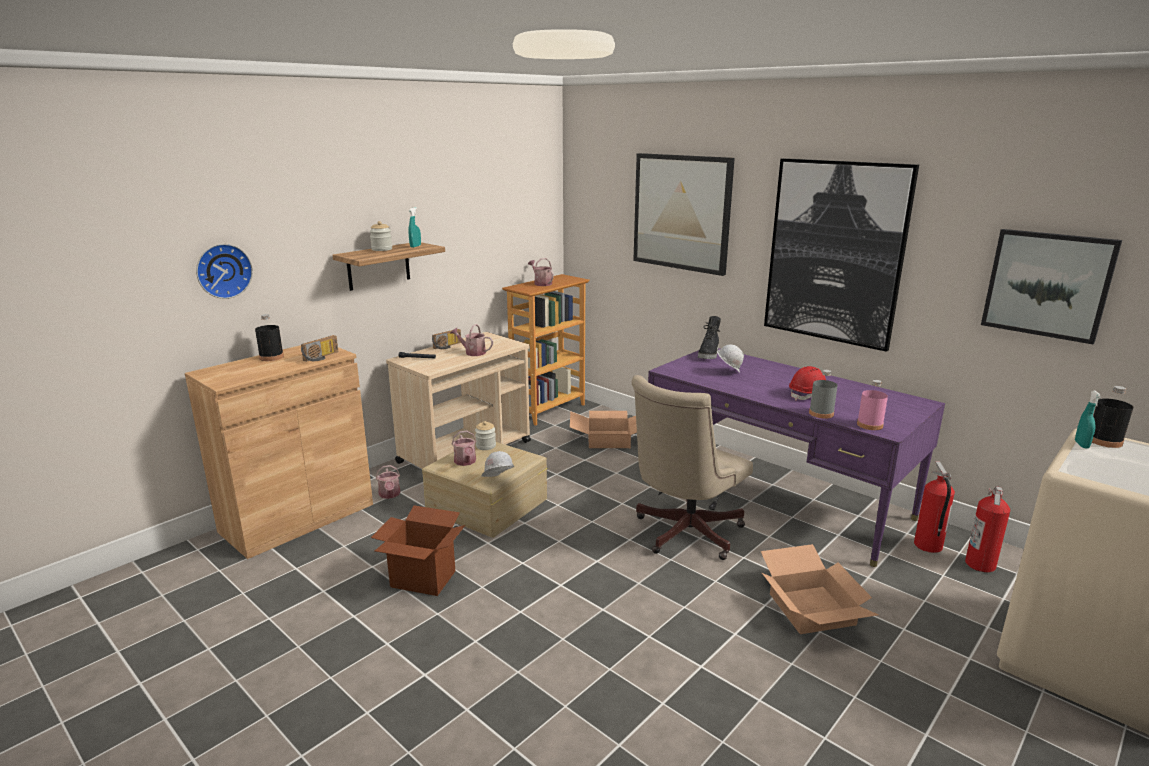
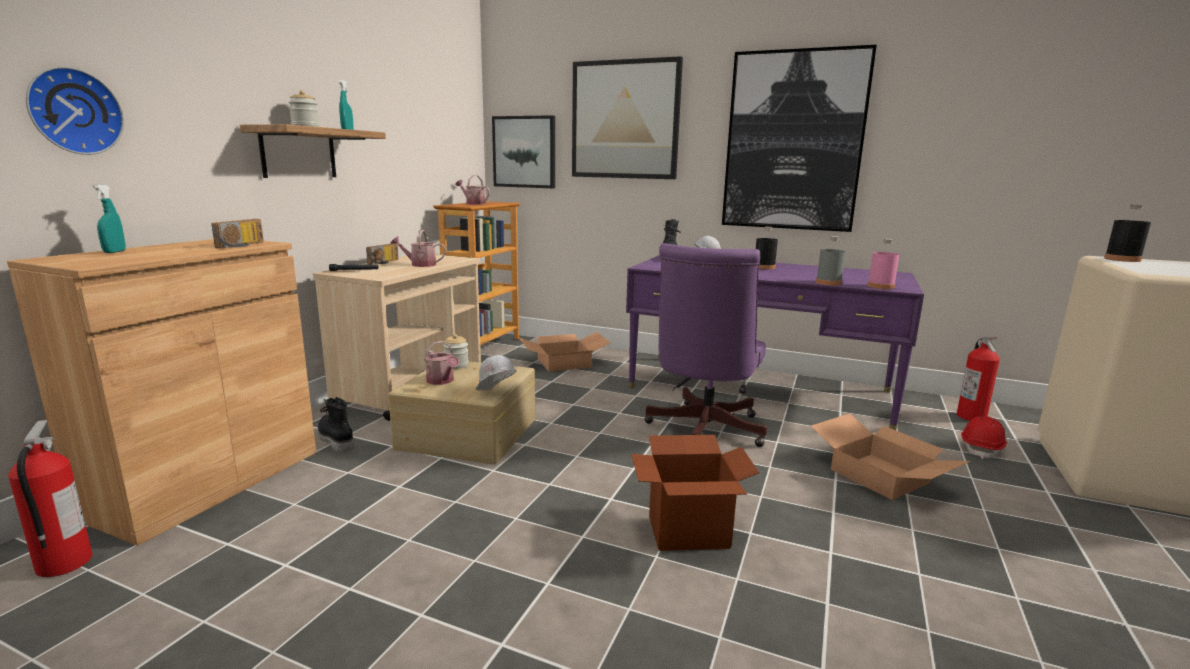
camera: 20 degrees left, 5 degrees down
black bottle [255,314,284,361] -> black bottle moved to [756,226,778,269]
cardboard box [371,505,465,596] -> cardboard box moved to [631,435,759,551]
watering can [376,465,400,499] -> black boot [318,397,354,453]
beige office chair [632,375,753,560] -> purple office chair [644,243,767,447]
red hard hat [789,366,826,400] -> red hard hat moved to [961,416,1007,459]
fire extinguisher [914,461,955,553] -> fire extinguisher moved to [8,420,93,577]
picture [981,229,1122,344] -> picture moved to [492,115,555,188]
turquoise spray bottle [1075,391,1101,448] -> turquoise spray bottle moved to [92,185,126,253]

